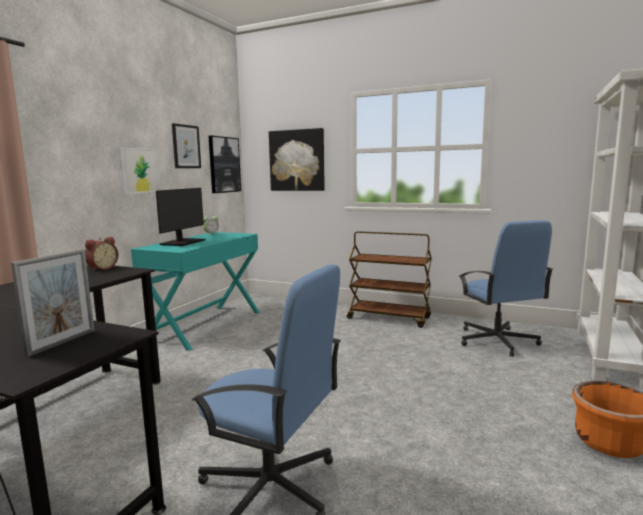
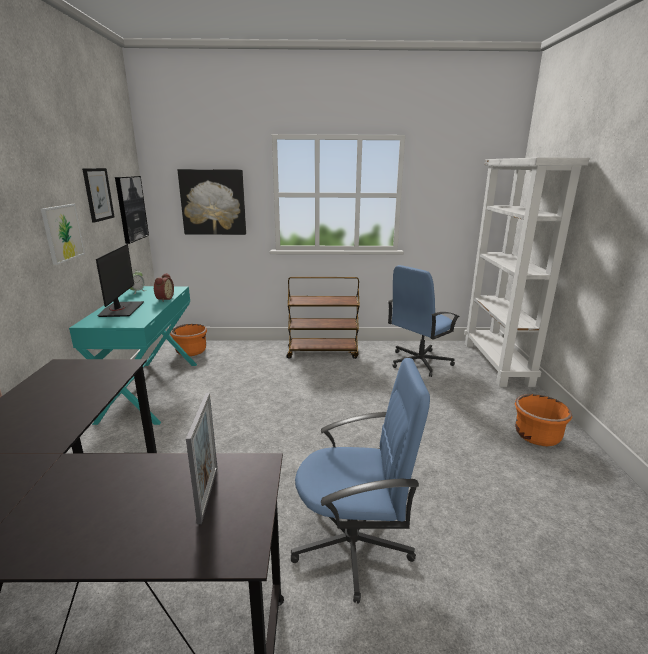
camera: 25 degrees left, 10 degrees up
alarm clock [85,237,118,271] -> alarm clock moved to [154,273,174,302]
blue office chair [459,220,553,357] -> blue office chair turned 90 degrees clockwise [388,265,460,377]
none -> orange planter [170,324,207,356]

